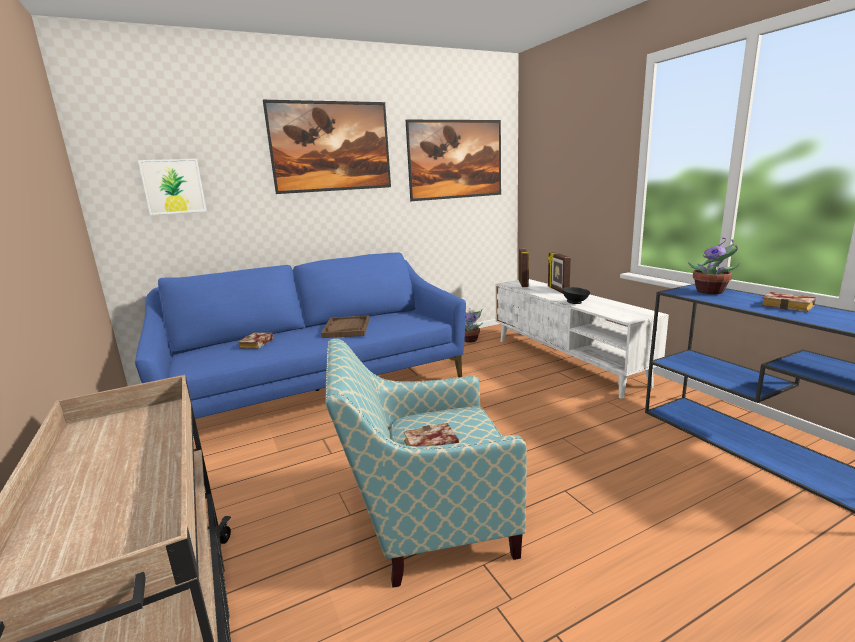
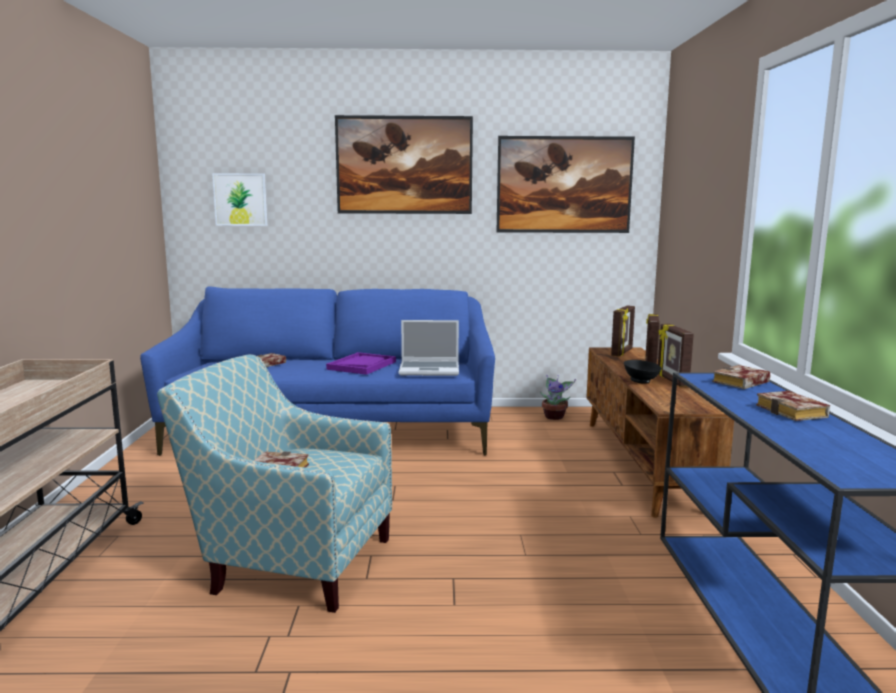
camera: 25 degrees right, 5 degrees down
brown tray [321,315,369,338] -> purple tray [326,352,396,375]
white tv stand [495,279,669,399] -> brown tv stand [586,347,734,518]
potted plant [688,238,740,294] -> book [712,365,770,389]
none -> laptop [399,320,459,376]
none -> picture frame [658,324,694,387]

